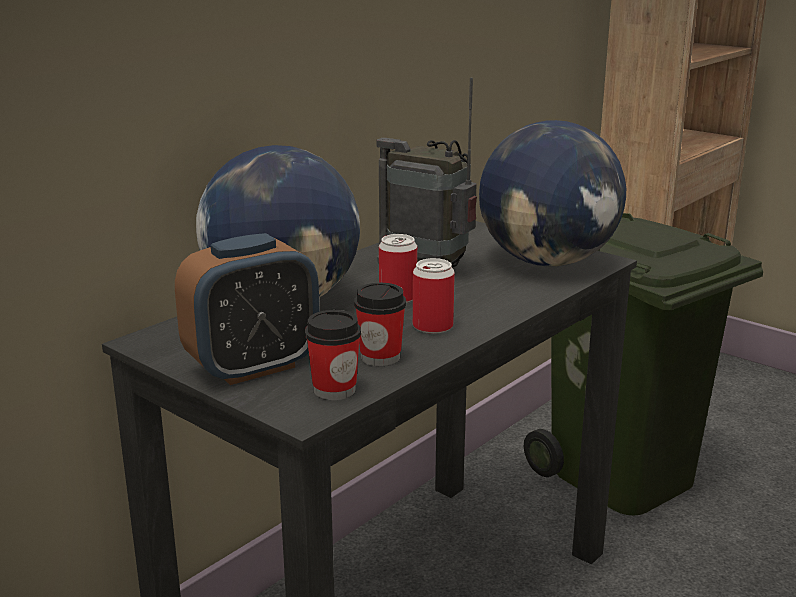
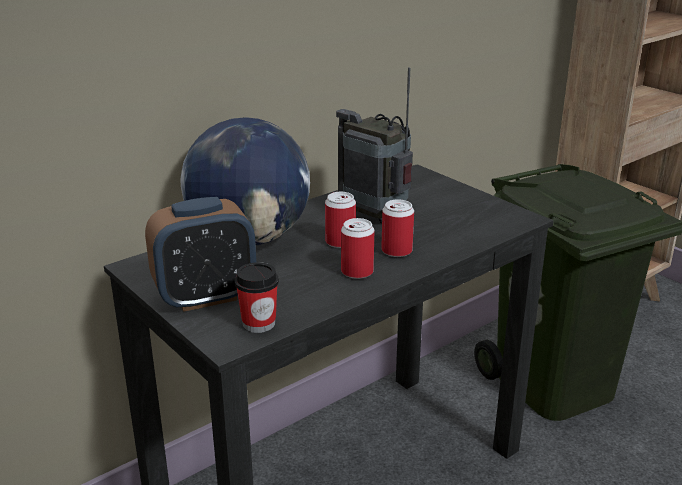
camera: 10 degrees right, 5 degrees up
cup [354,283,406,366] -> none
globe [479,120,626,266] -> none
none -> can [381,199,414,257]

